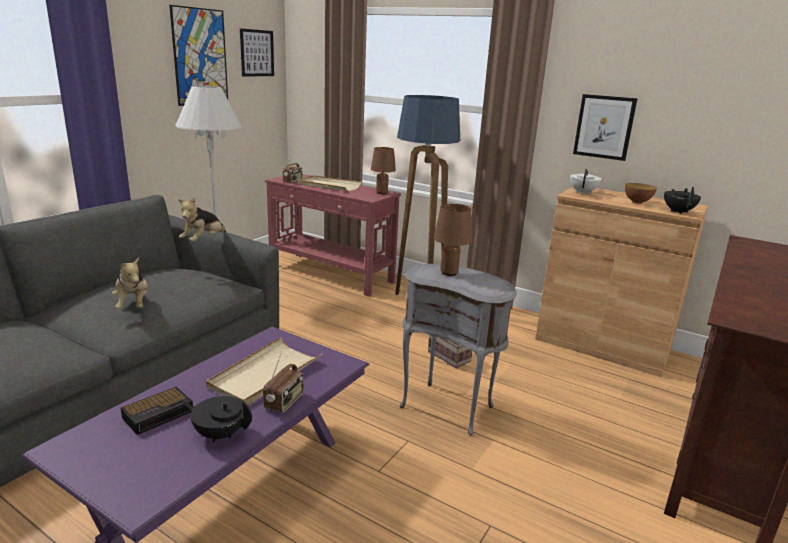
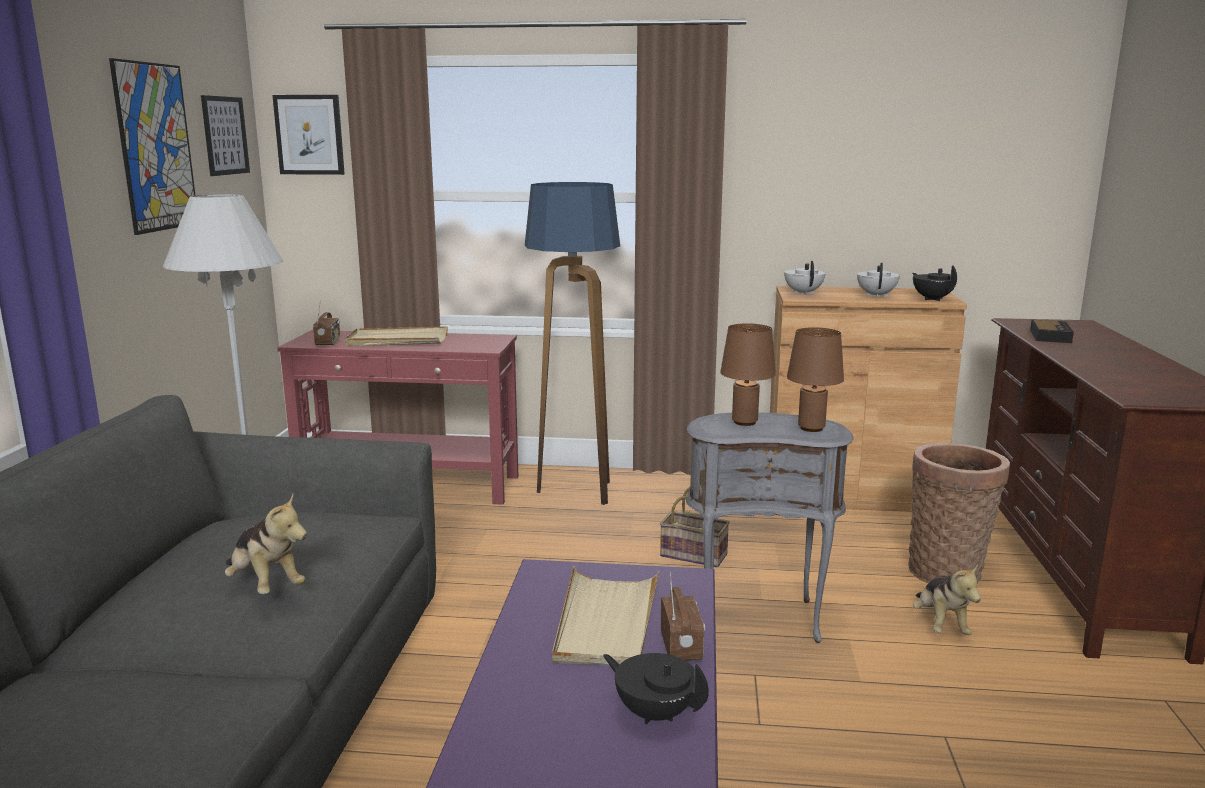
camera: 25 degrees left, 5 degrees down
alarm clock [121,387,193,435] -> alarm clock moved to [1030,320,1074,343]
plush toy [178,198,226,242] -> plush toy moved to [913,564,981,635]
black teapot [183,396,252,442] -> black teapot turned 45 degrees clockwise [603,653,709,724]
brown table lamp [371,147,396,194] -> brown table lamp moved to [787,327,844,432]
picture [573,94,638,161] -> picture moved to [272,95,345,175]
bowl [625,183,657,204] -> white teapot [857,263,900,298]
none -> basket [908,443,1010,584]

